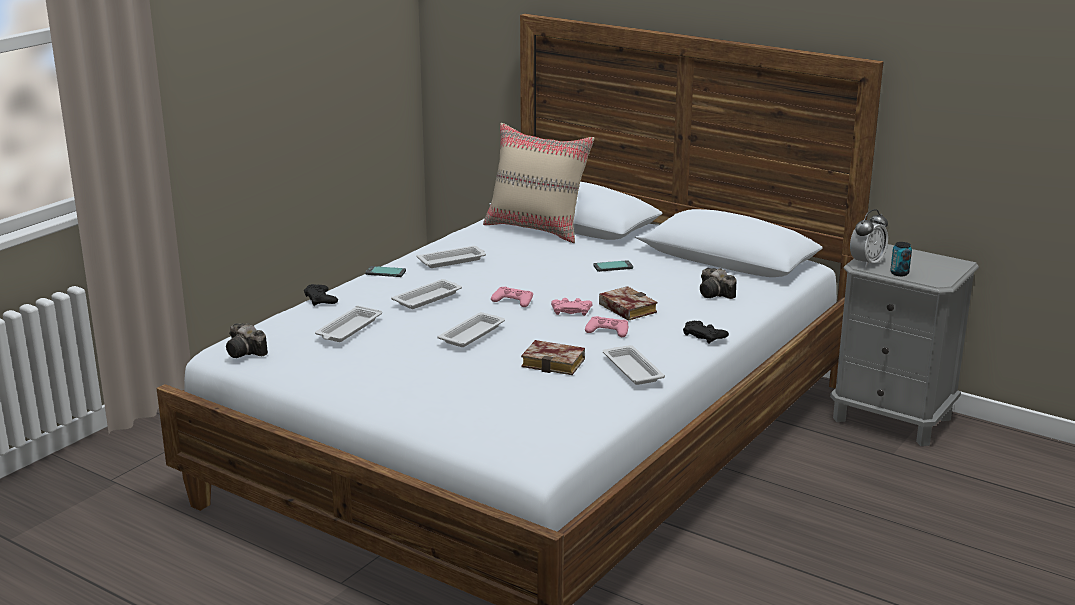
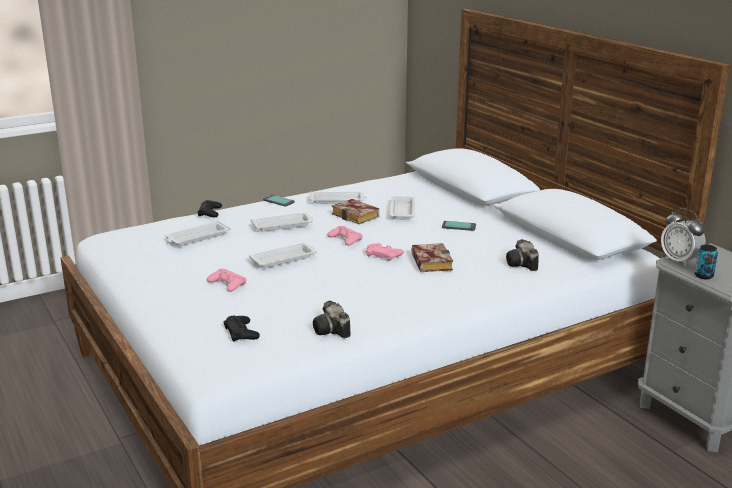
camera: 25 degrees right, 0 degrees up
camera [226,323,268,358] -> camera moved to [313,301,351,338]
beige pillow [483,123,595,243] -> none
book [521,340,585,375] -> book moved to [332,199,379,224]
pink game controller [585,316,628,337] -> pink game controller moved to [207,269,247,292]
white tray [603,345,665,385] -> white tray moved to [390,196,415,220]
black game controller [683,321,729,344] -> black game controller moved to [224,316,260,342]
alarm clock [850,209,888,268] -> alarm clock turned 75 degrees clockwise [661,208,706,267]

